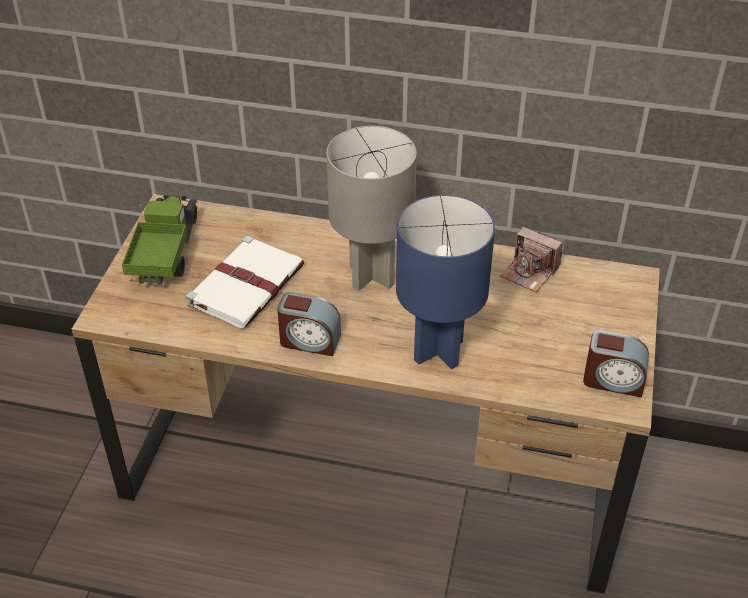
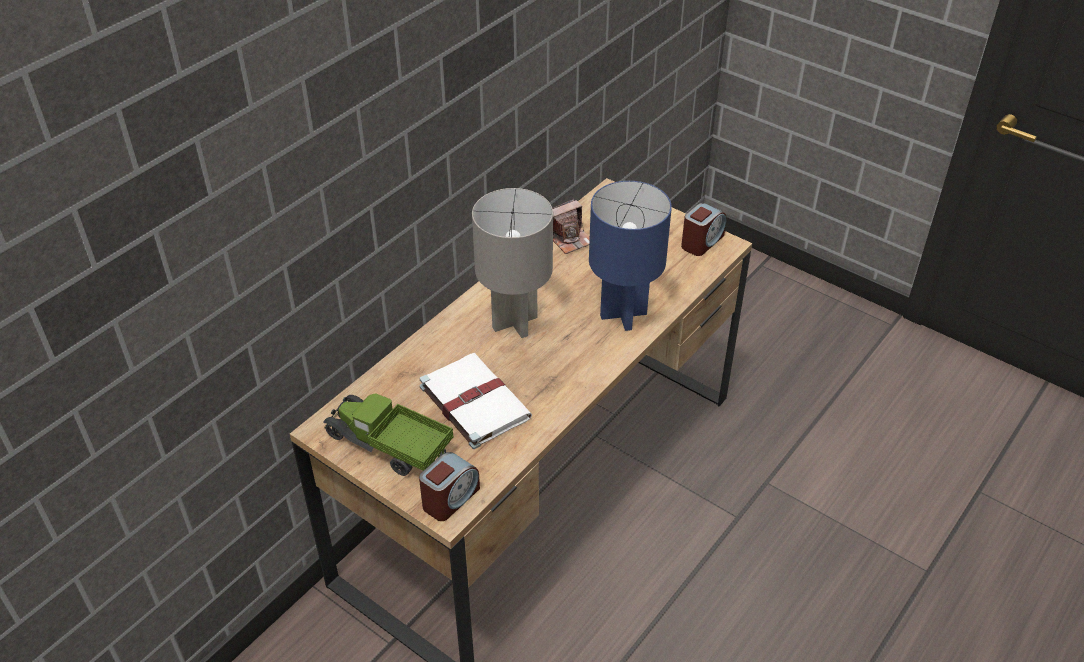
camera: 65 degrees left, 0 degrees up
alarm clock [277,292,341,356] -> alarm clock moved to [419,452,480,521]

